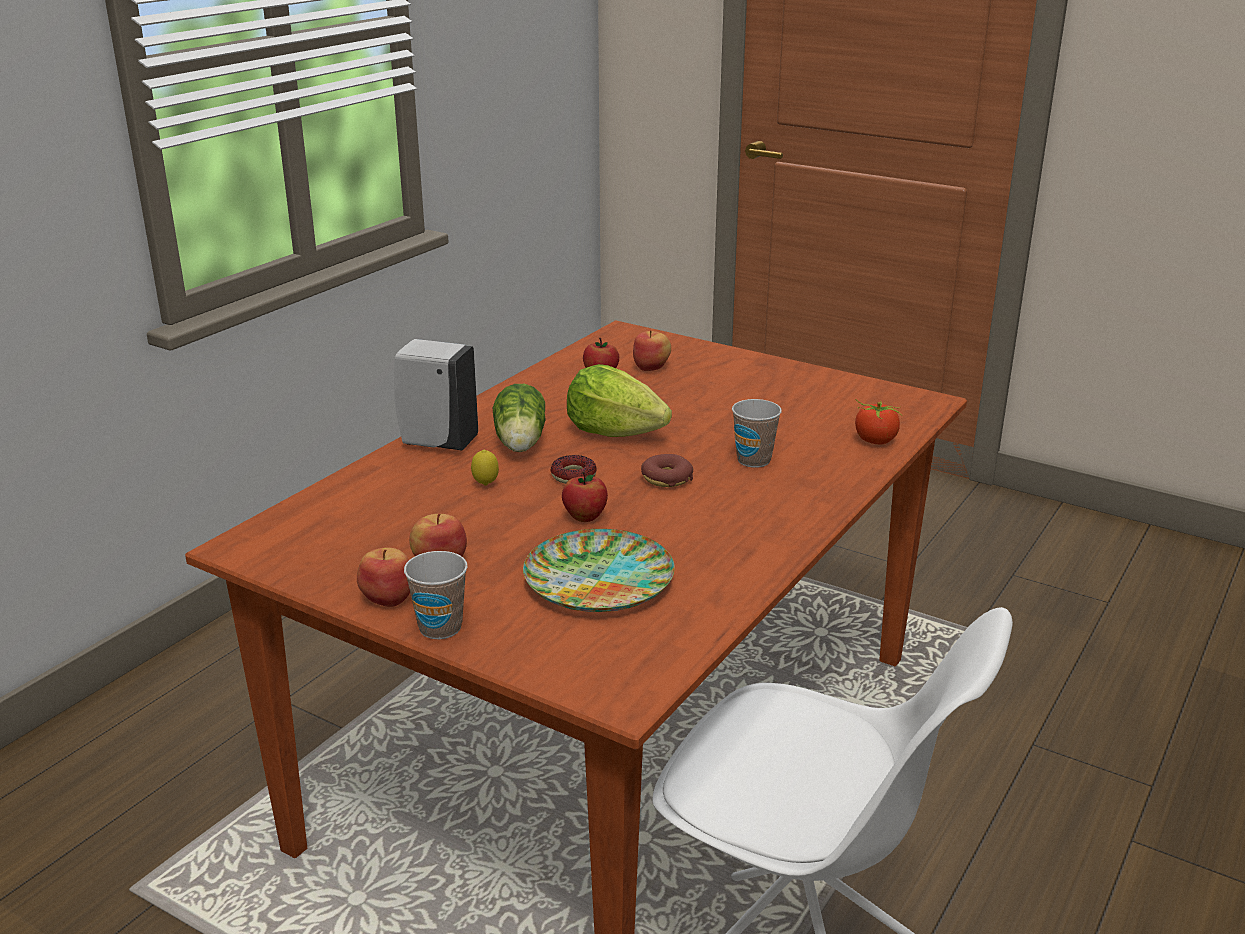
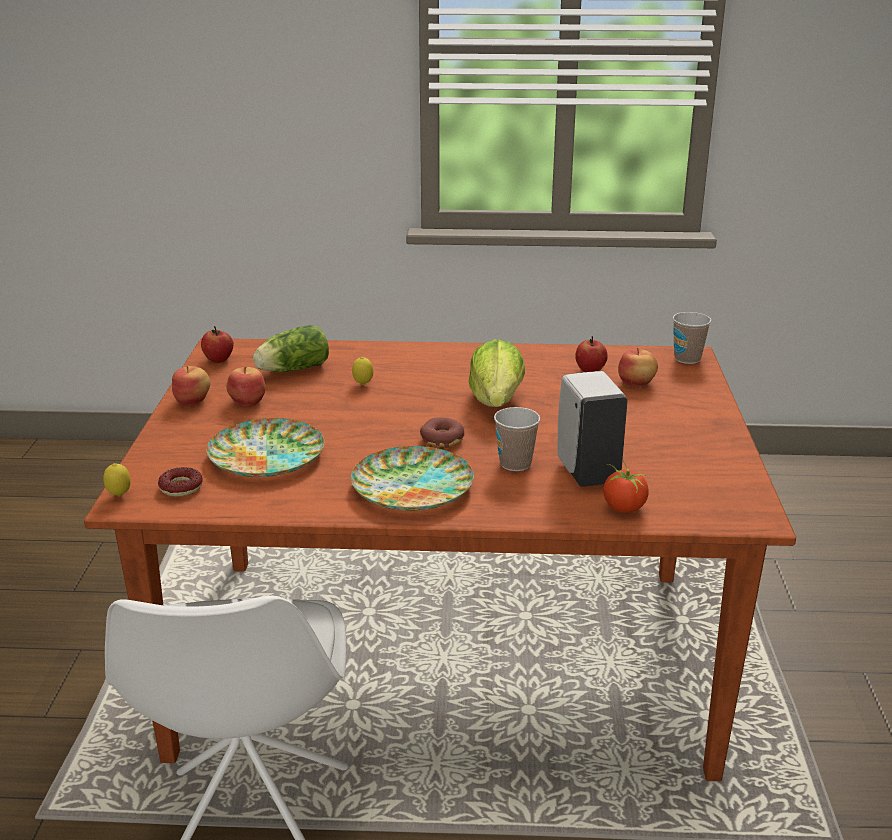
camera: 60 degrees right, 0 degrees up
white soap dispenser [394,339,478,451] -> white soap dispenser moved to [558,371,628,487]
cup [404,551,468,639] -> cup moved to [673,312,711,364]
lettuce [493,384,546,452] -> lettuce moved to [253,325,329,372]
donut [550,455,597,484] -> donut moved to [158,467,203,496]
apple [562,471,608,522] -> apple moved to [201,326,234,363]
none -> lemon [103,463,131,496]
none -> plate [351,446,474,511]

